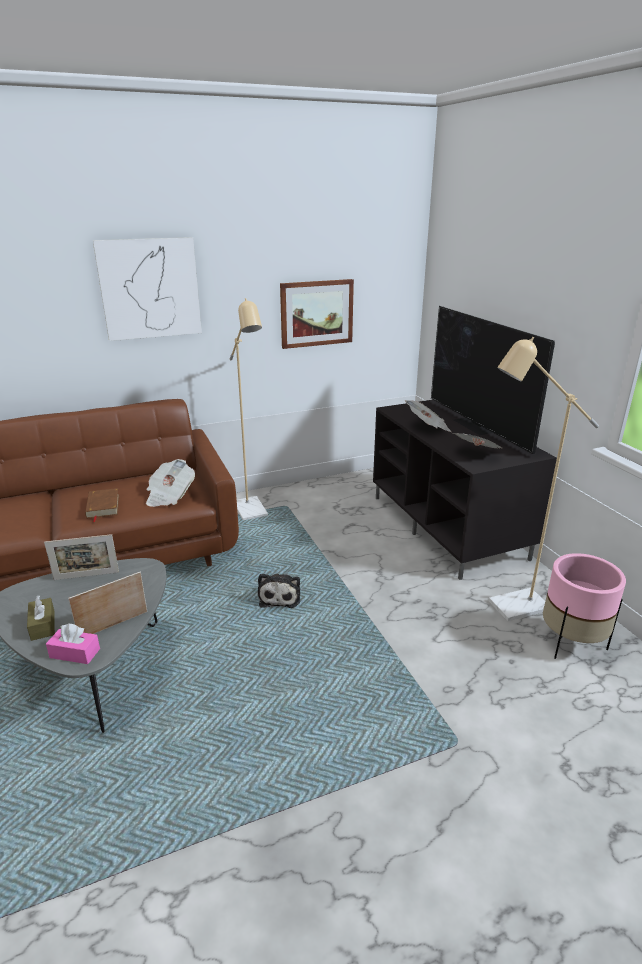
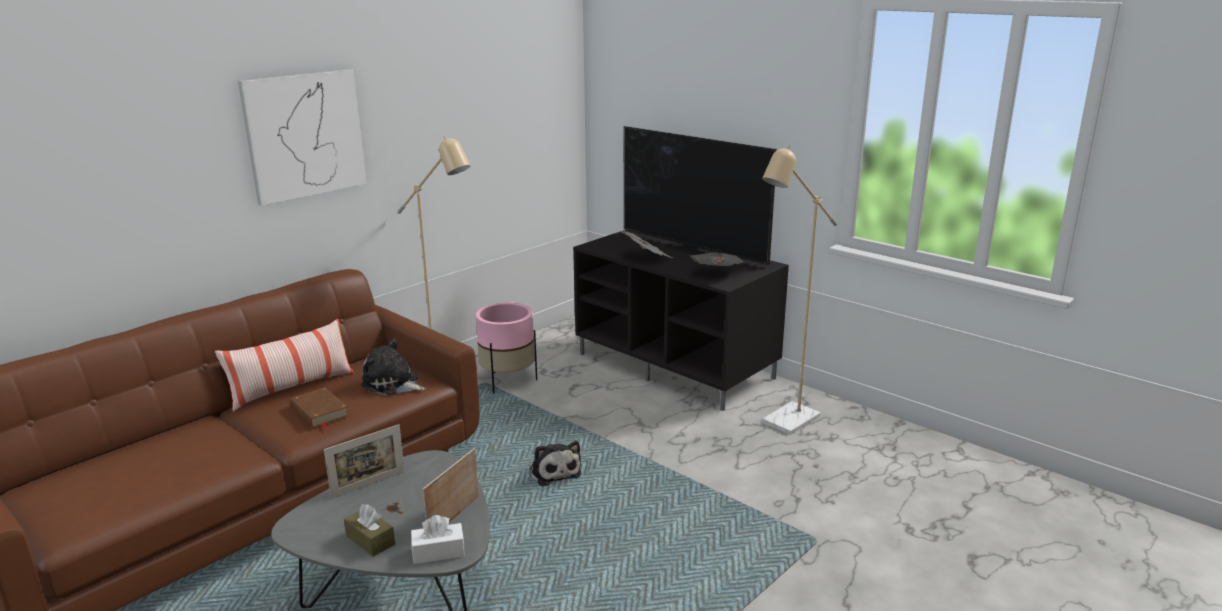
camera: 25 degrees left, 5 degrees down
pink tissue box [46,624,100,664] -> white tissue box [411,515,465,564]
newspaper [146,459,195,507] -> plush toy [361,339,426,395]
picture [280,279,354,349] -> none
pink planter [543,553,626,659] -> pink planter moved to [476,302,537,393]
none -> pillow [215,319,354,411]

